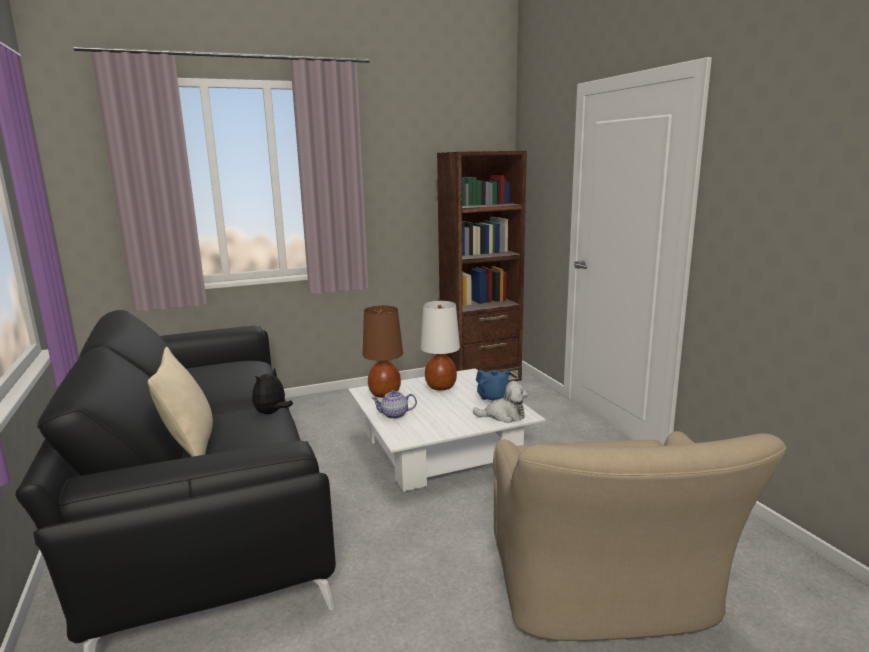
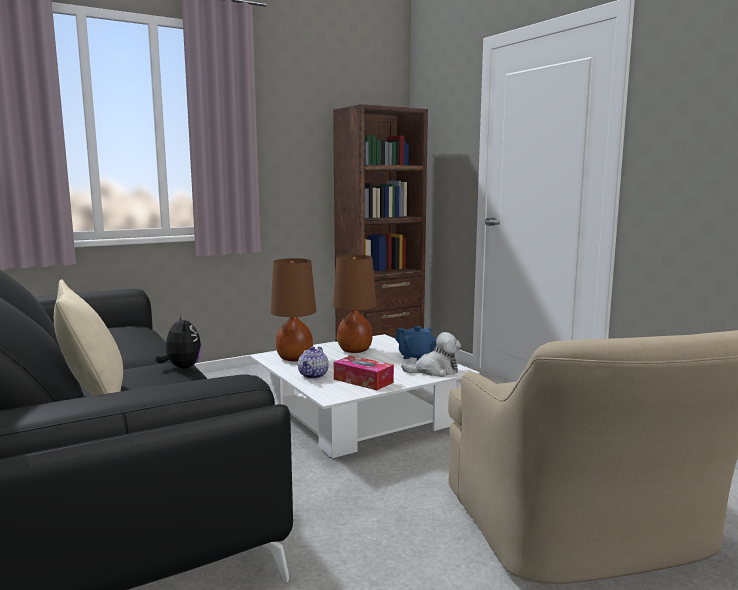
camera: 10 degrees left, 5 degrees down
plush toy [252,367,293,414] -> plush toy turned 135 degrees clockwise [156,315,201,369]
teapot [371,390,417,419] -> teapot turned 60 degrees counterclockwise [298,346,329,379]
white table lamp [421,301,460,390] -> brown table lamp [333,255,376,353]
none -> tissue box [334,356,394,390]

